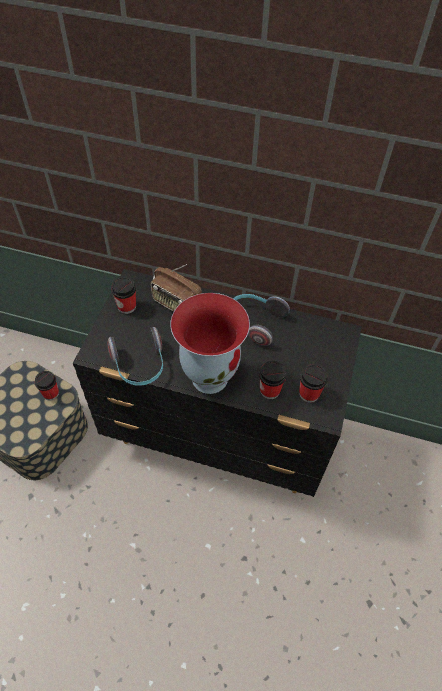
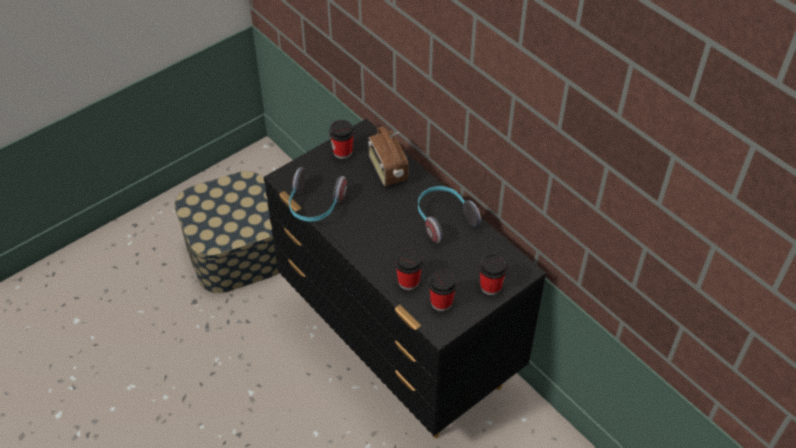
camera: 35 degrees right, 5 degrees down
cup [35,371,59,401] -> cup moved to [479,253,508,295]
vase [170,293,250,394] -> none

